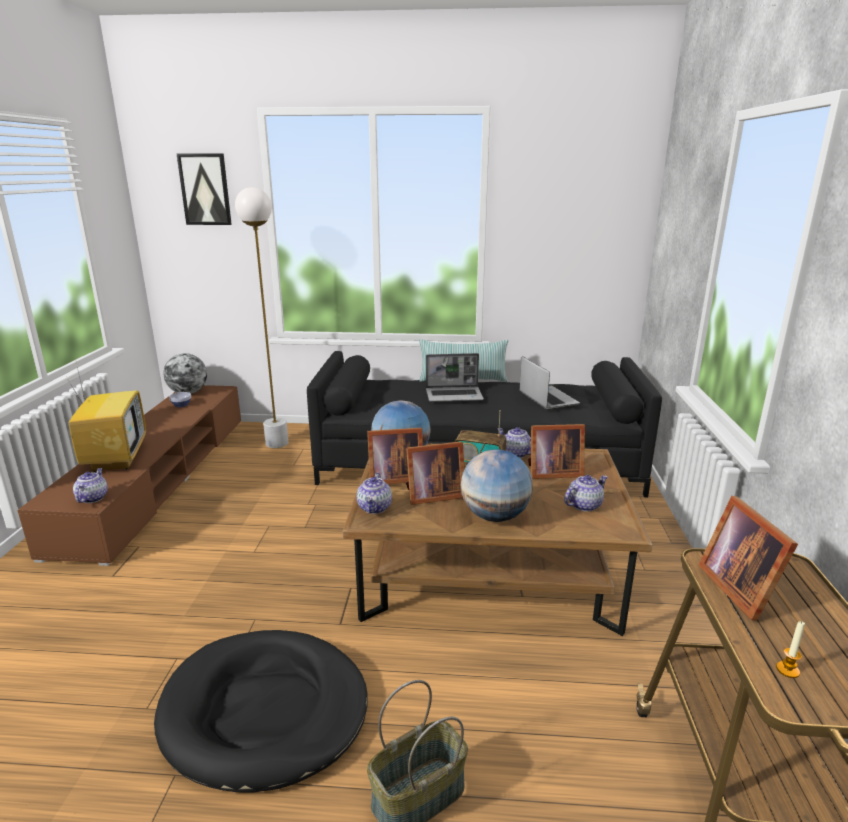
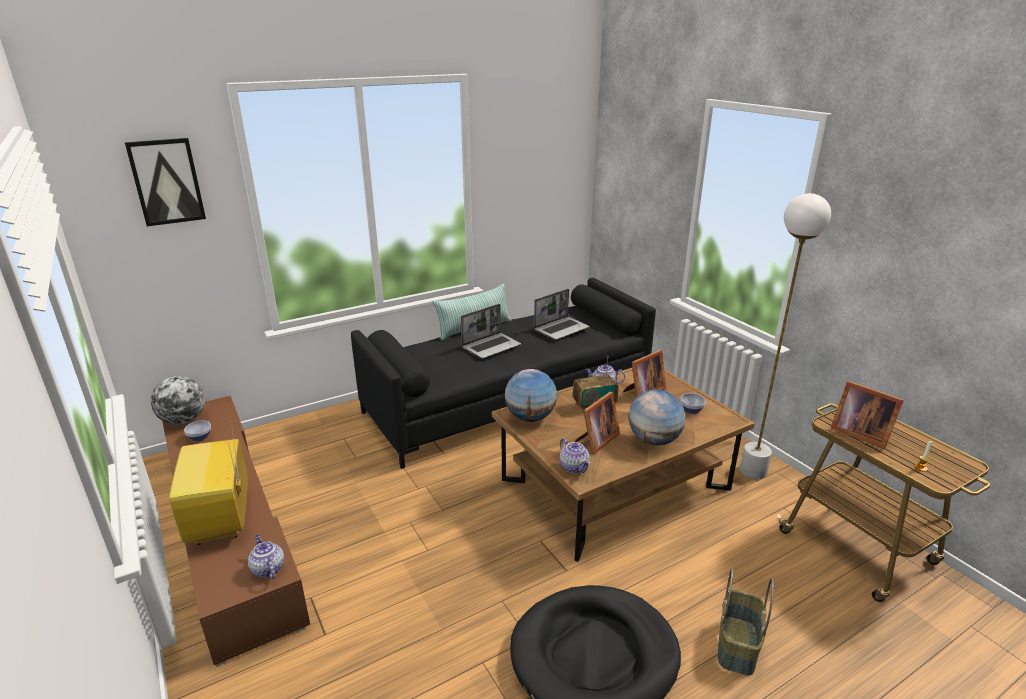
camera: 35 degrees left, 5 degrees up
television [68,354,146,473] -> television turned 150 degrees counterclockwise [169,422,248,545]
white floor lamp [235,187,289,448] -> white floor lamp moved to [740,193,831,479]
picture frame [367,428,423,484] -> none
laptop [520,356,580,410] -> laptop turned 105 degrees clockwise [534,289,590,340]
teapot [564,475,608,512] -> bowl [680,393,706,414]

